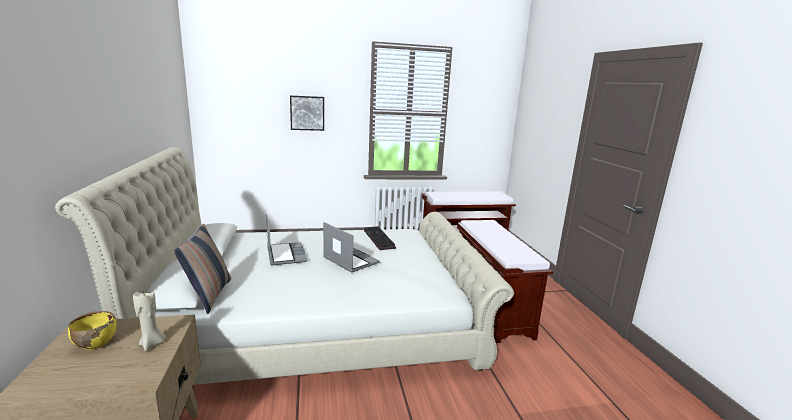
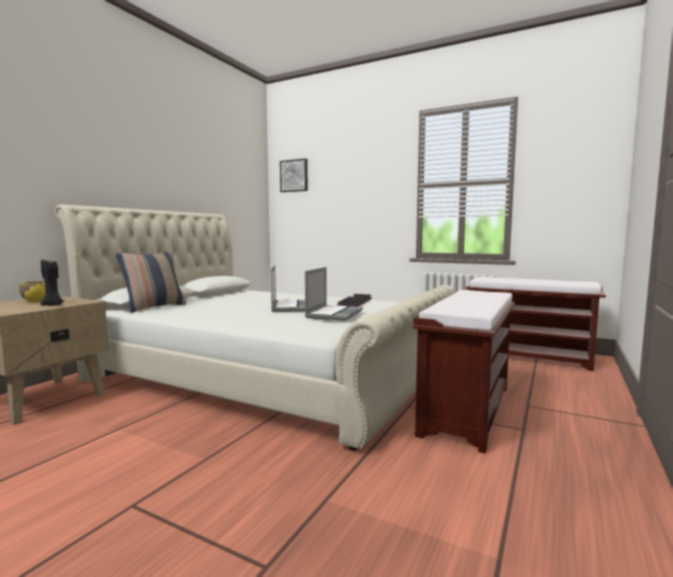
camera: 40 degrees right, 10 degrees down
beige candle [133,291,165,351] -> black candle [40,260,63,305]
laptop [266,214,307,266] -> laptop moved to [305,267,363,321]
picture [290,96,324,131] -> picture moved to [280,158,308,192]

